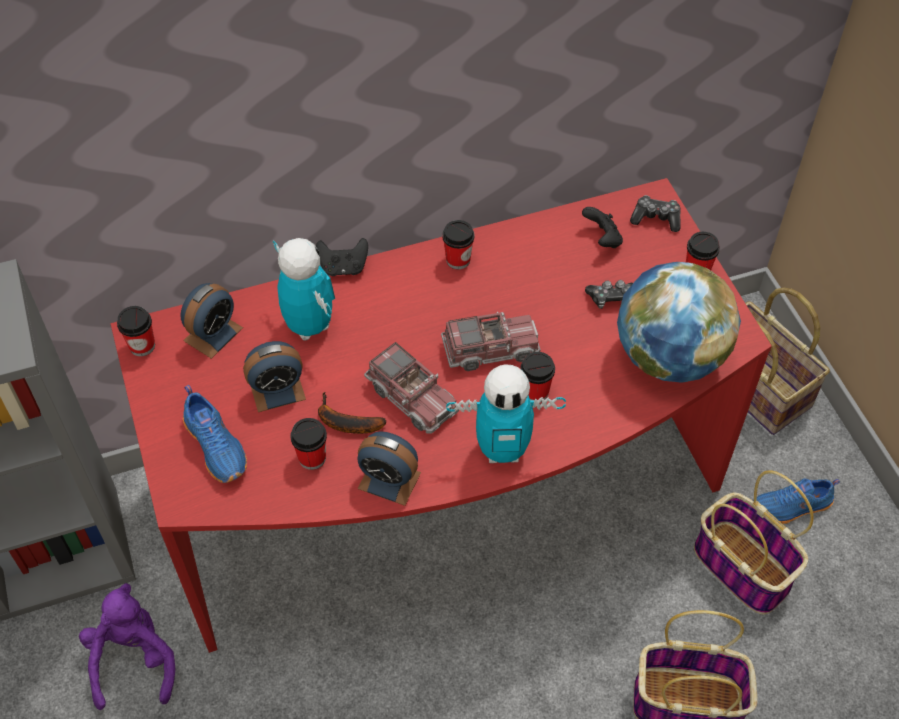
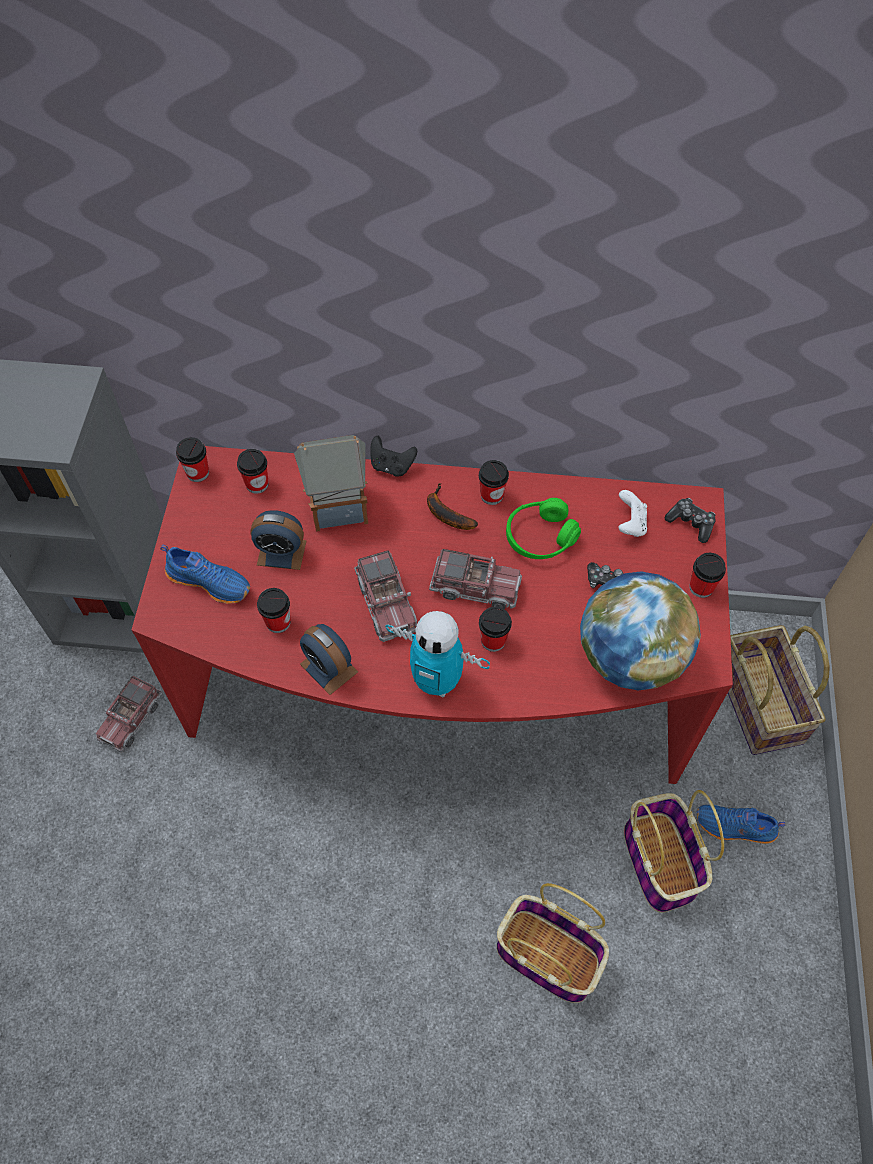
camera: 25 degrees right, 5 degrees up
purple plush toy [79,583,175,710] -> toy truck [96,676,163,752]
alarm clock [180,283,243,359] -> cup [237,449,268,494]
blue shoe [183,385,247,483] -> blue shoe turned 60 degrees counterclockwise [160,545,250,604]
toy robot [273,238,335,341] -> toy house [294,435,368,532]
banana [318,392,386,434] -> banana moved to [427,483,478,530]
black game controller [582,207,623,248] -> white game controller [618,490,647,537]
none -> green headphones [506,498,581,559]

